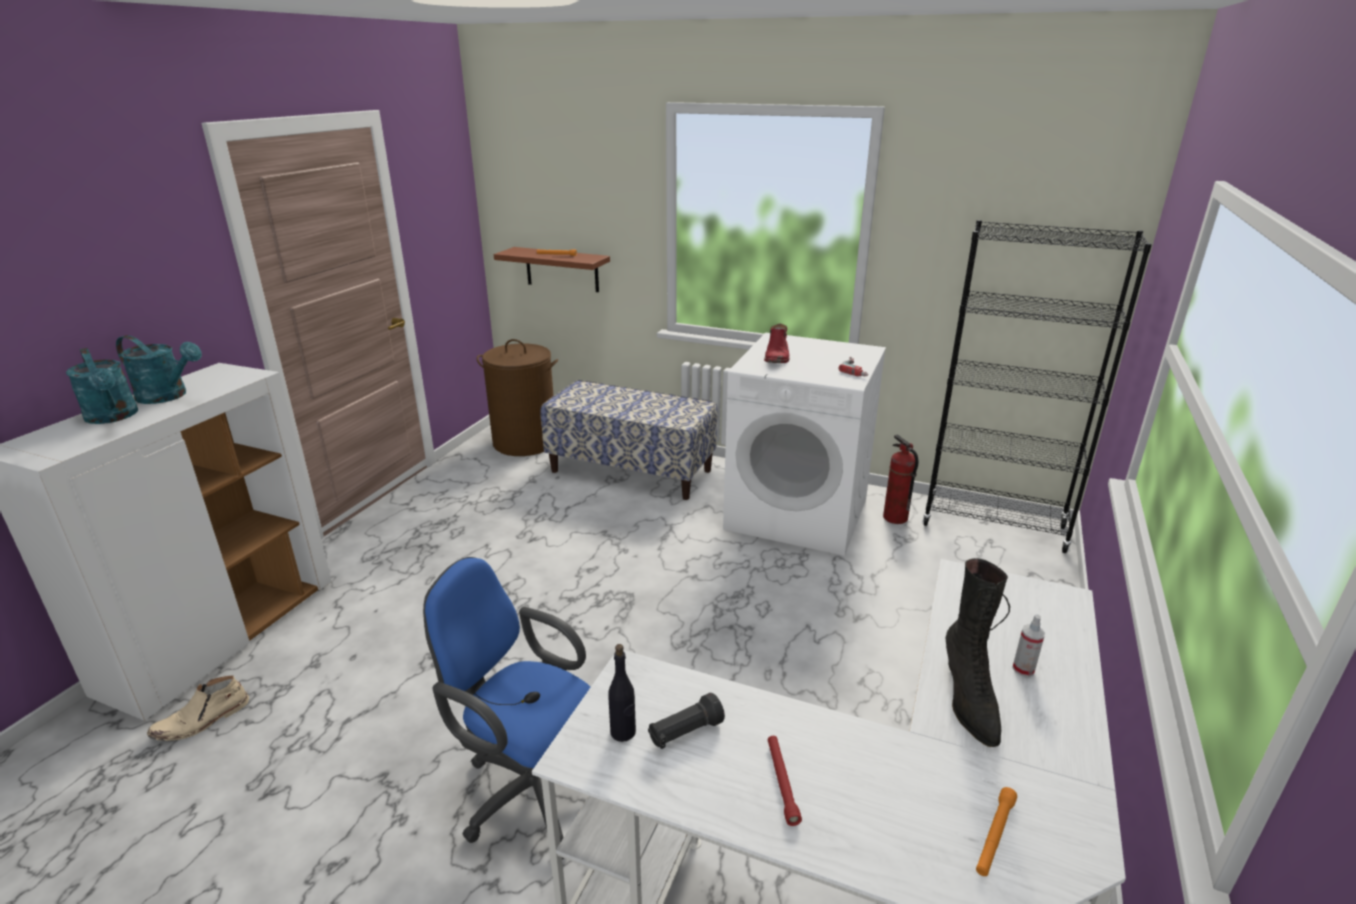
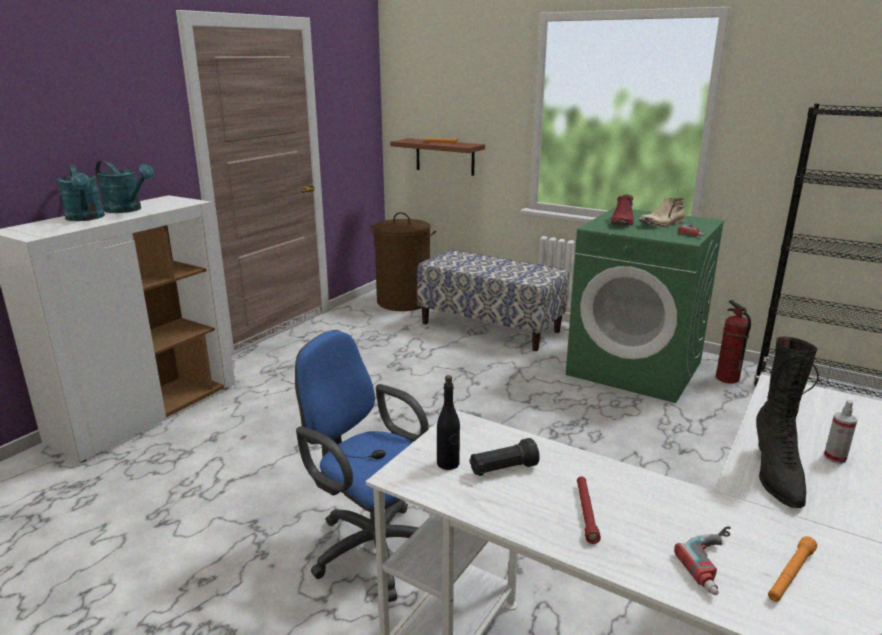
camera: 10 degrees right, 5 degrees down
beige boot [147,675,249,741] -> beige boot moved to [639,198,685,227]
white washing machine [723,333,886,556] -> green washing machine [566,207,724,403]
none -> power drill [674,526,731,595]

